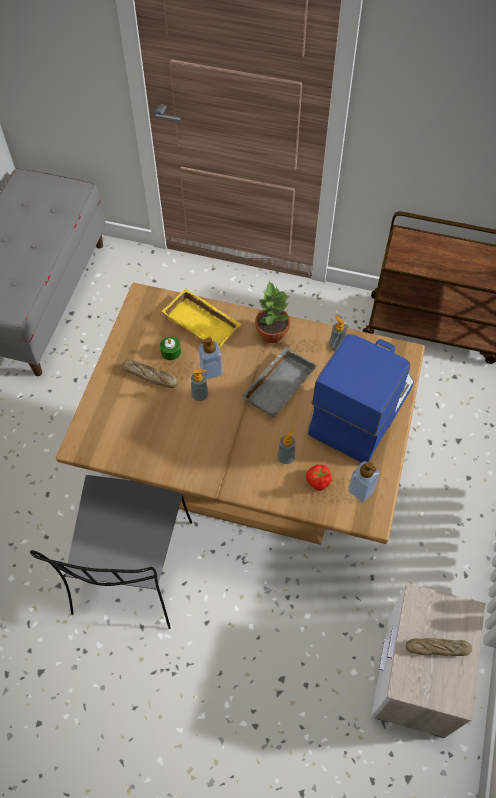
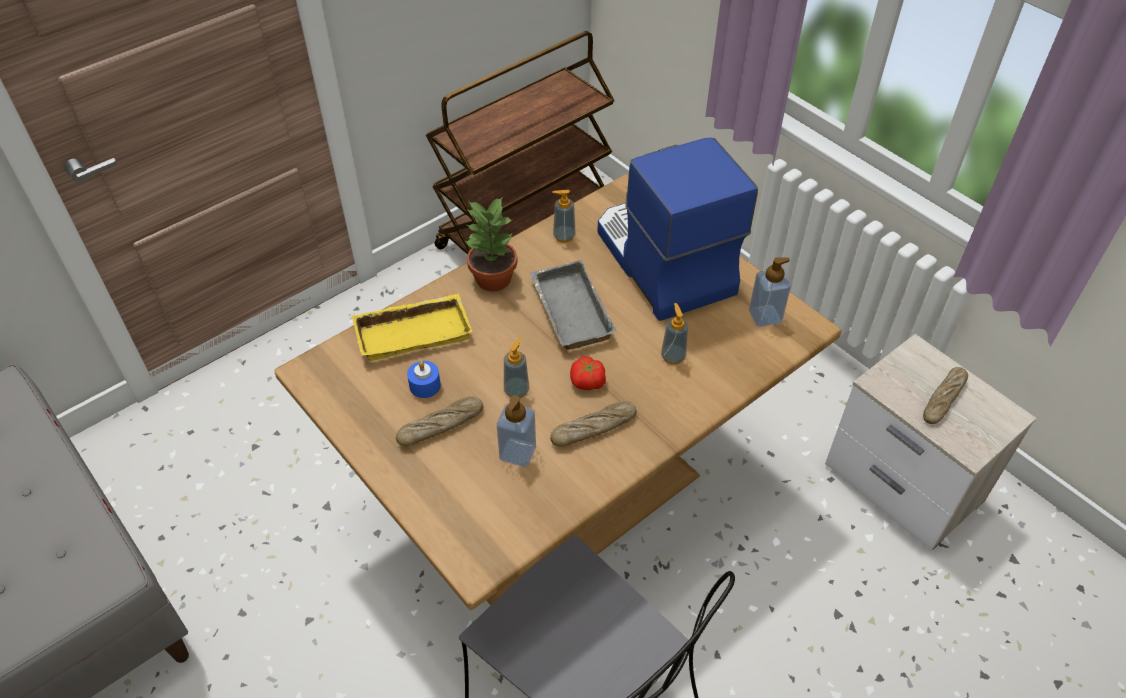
camera: 55 degrees left, 10 degrees down
green candle [160,336,181,360] -> blue candle [407,361,441,398]
soap dispenser [198,337,222,379] -> soap dispenser moved to [497,395,536,467]
tomato [306,464,332,491] -> tomato moved to [570,356,606,390]
none -> bread [550,401,637,446]

